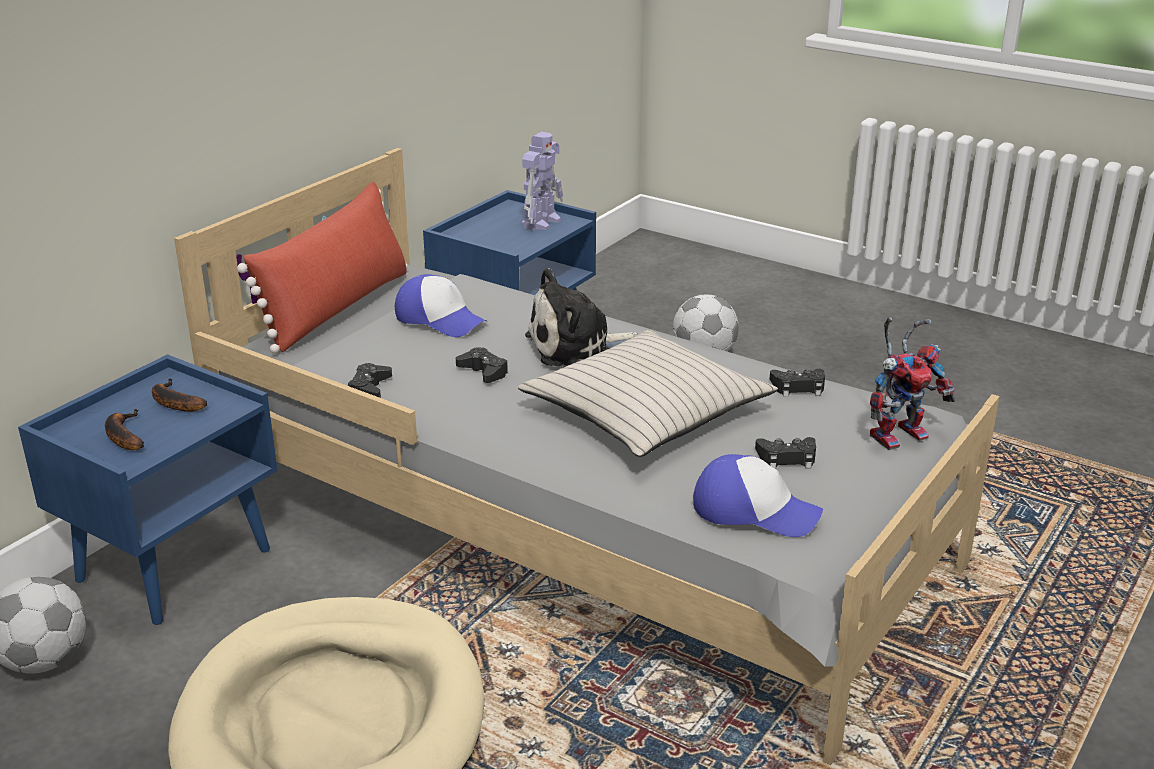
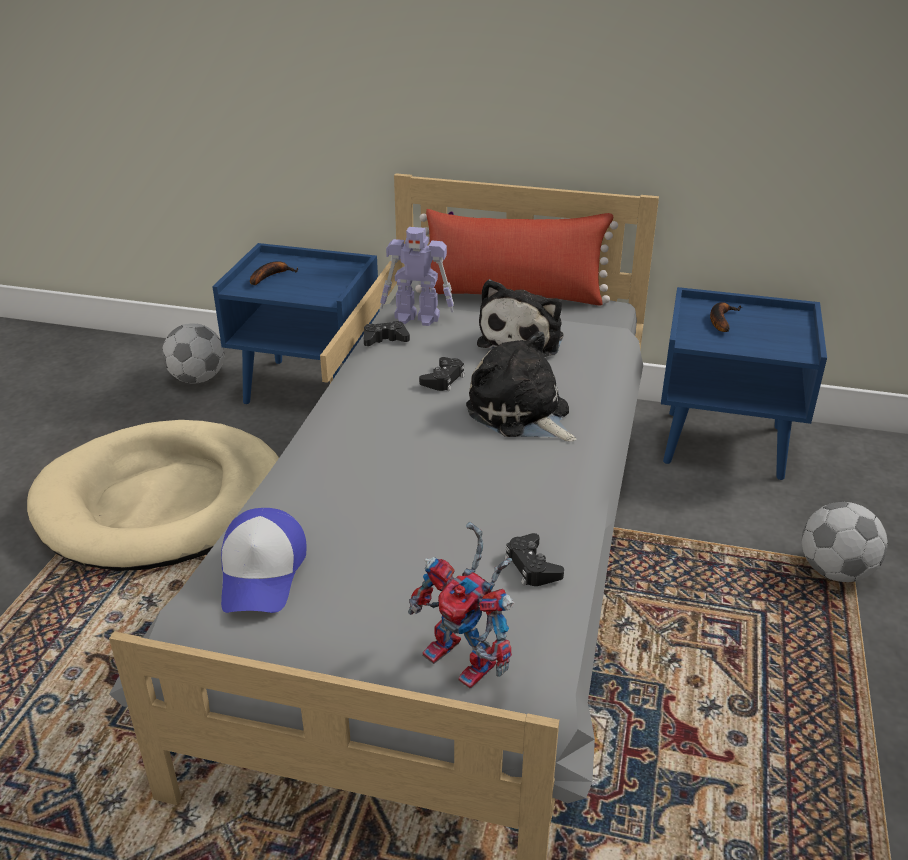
camera: 70 degrees right, 5 degrees up
banana [152,378,207,411] -> banana moved to [710,302,742,332]
cap [395,274,487,337] -> plush toy [477,279,564,357]
beige pillow [518,330,778,457] -> none
toy robot [522,132,563,230] -> toy robot moved to [380,227,454,326]
black game controller [755,437,816,469] -> none

